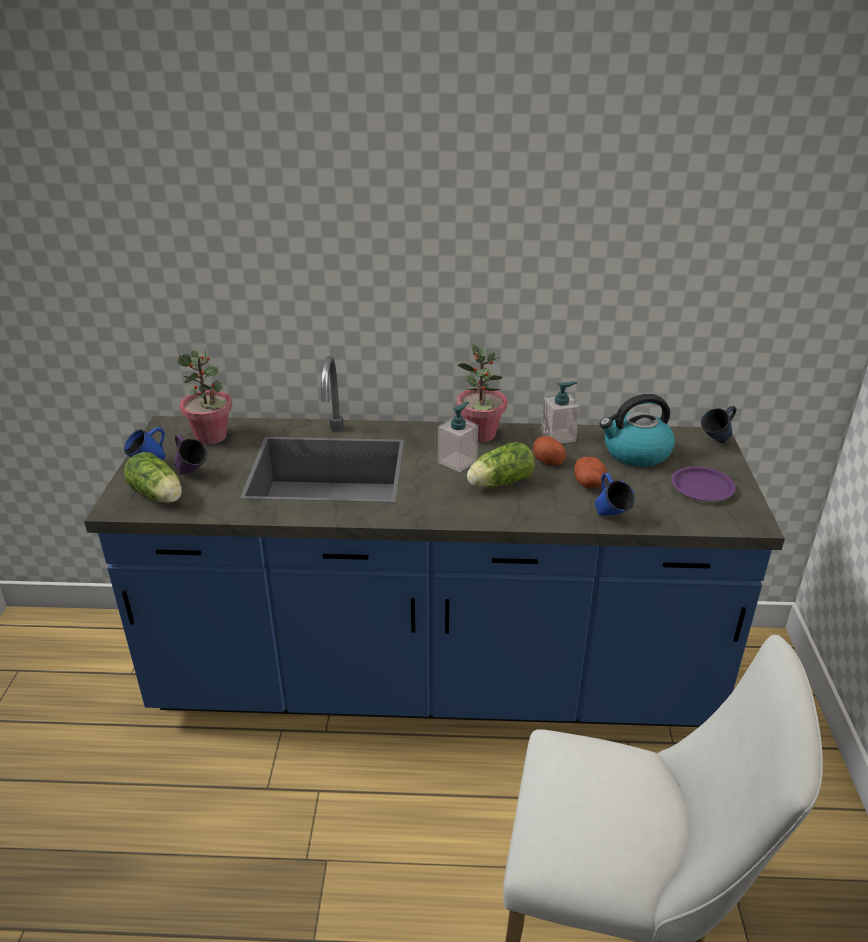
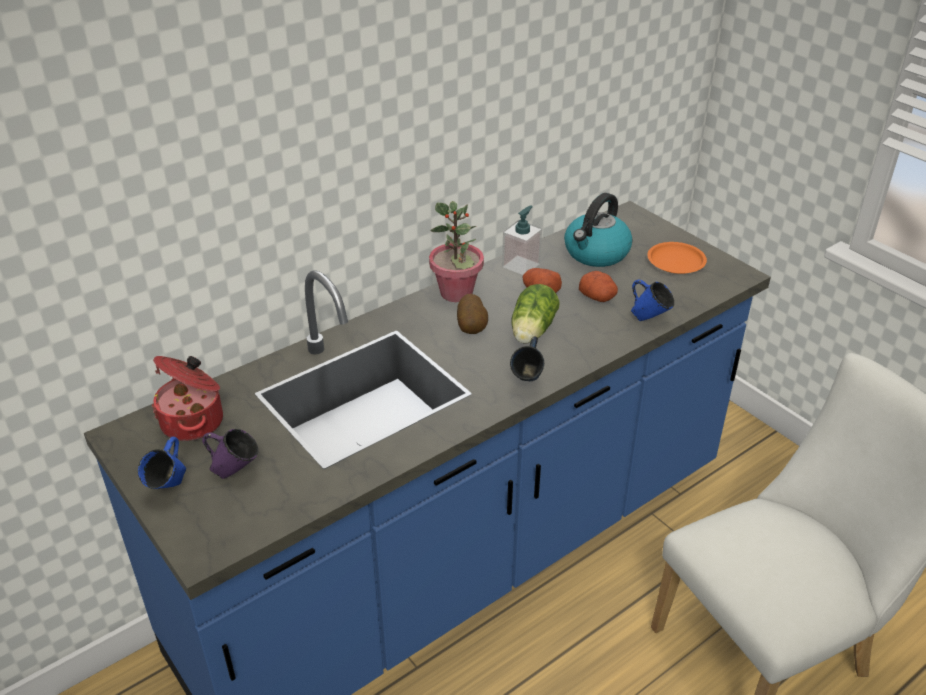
camera: 40 degrees left, 5 degrees up
lettuce [124,452,182,503] -> none
potted plant [178,350,232,444] -> cooking pot [152,356,223,441]
soap dispenser [438,402,478,472] -> potato [457,294,488,334]
purple plate [671,466,736,501] -> orange plate [647,242,707,274]
blue mug [701,406,737,443] -> blue mug moved to [510,336,544,381]

